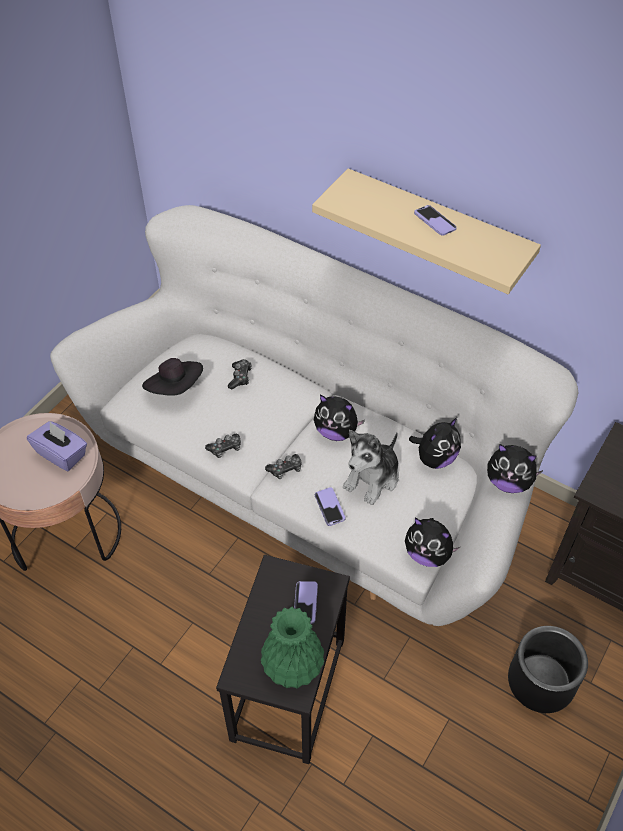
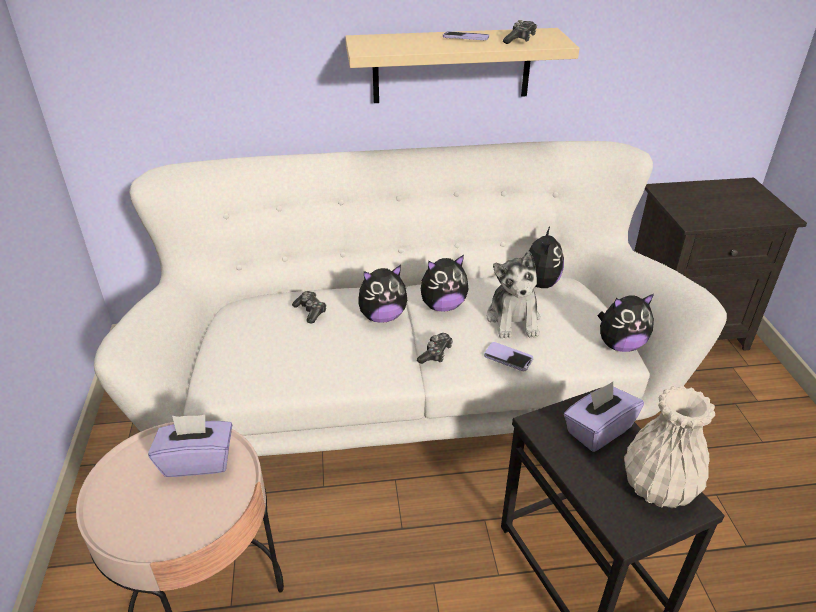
camera: 40 degrees left, 15 degrees down
black hat [142,358,203,396] -> none
game controller [205,434,241,458] -> game controller moved to [503,20,537,44]
green vase [261,607,324,688] -> white vase [624,386,715,508]
phone [294,581,318,624] -> purple tissue box [564,382,644,452]
plush toy [487,444,543,493] -> plush toy moved to [358,265,407,323]
black planter [508,626,588,713] -> none

